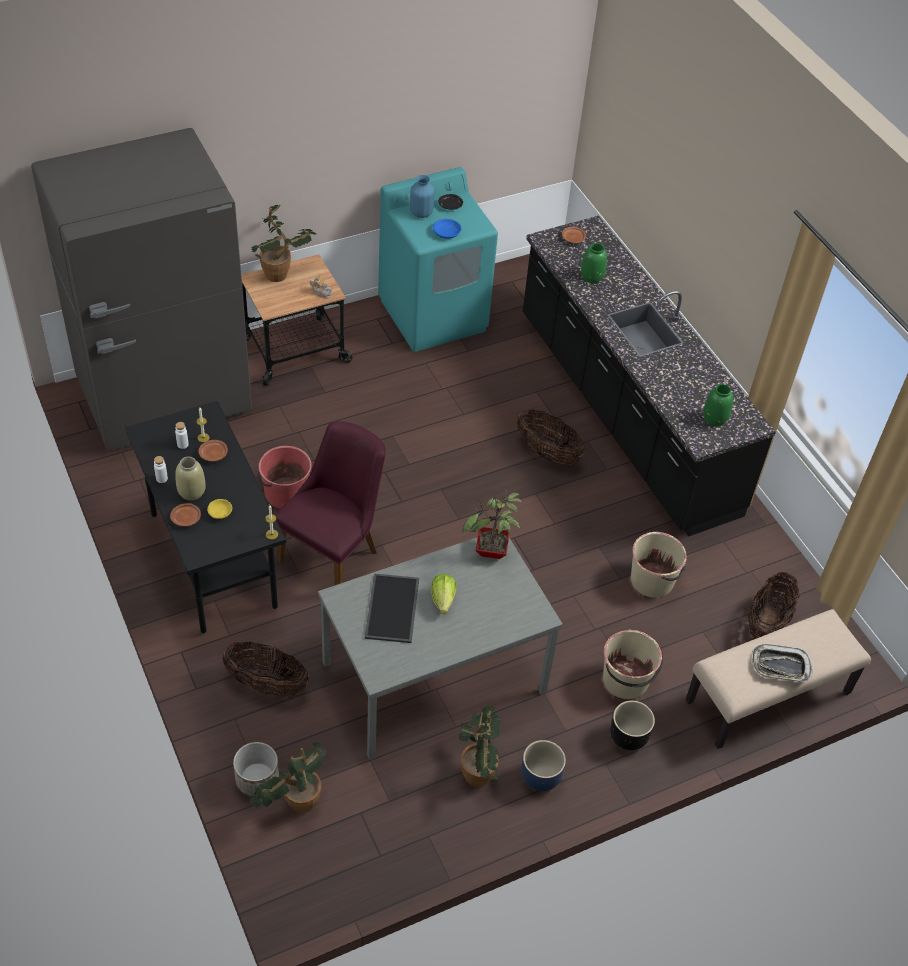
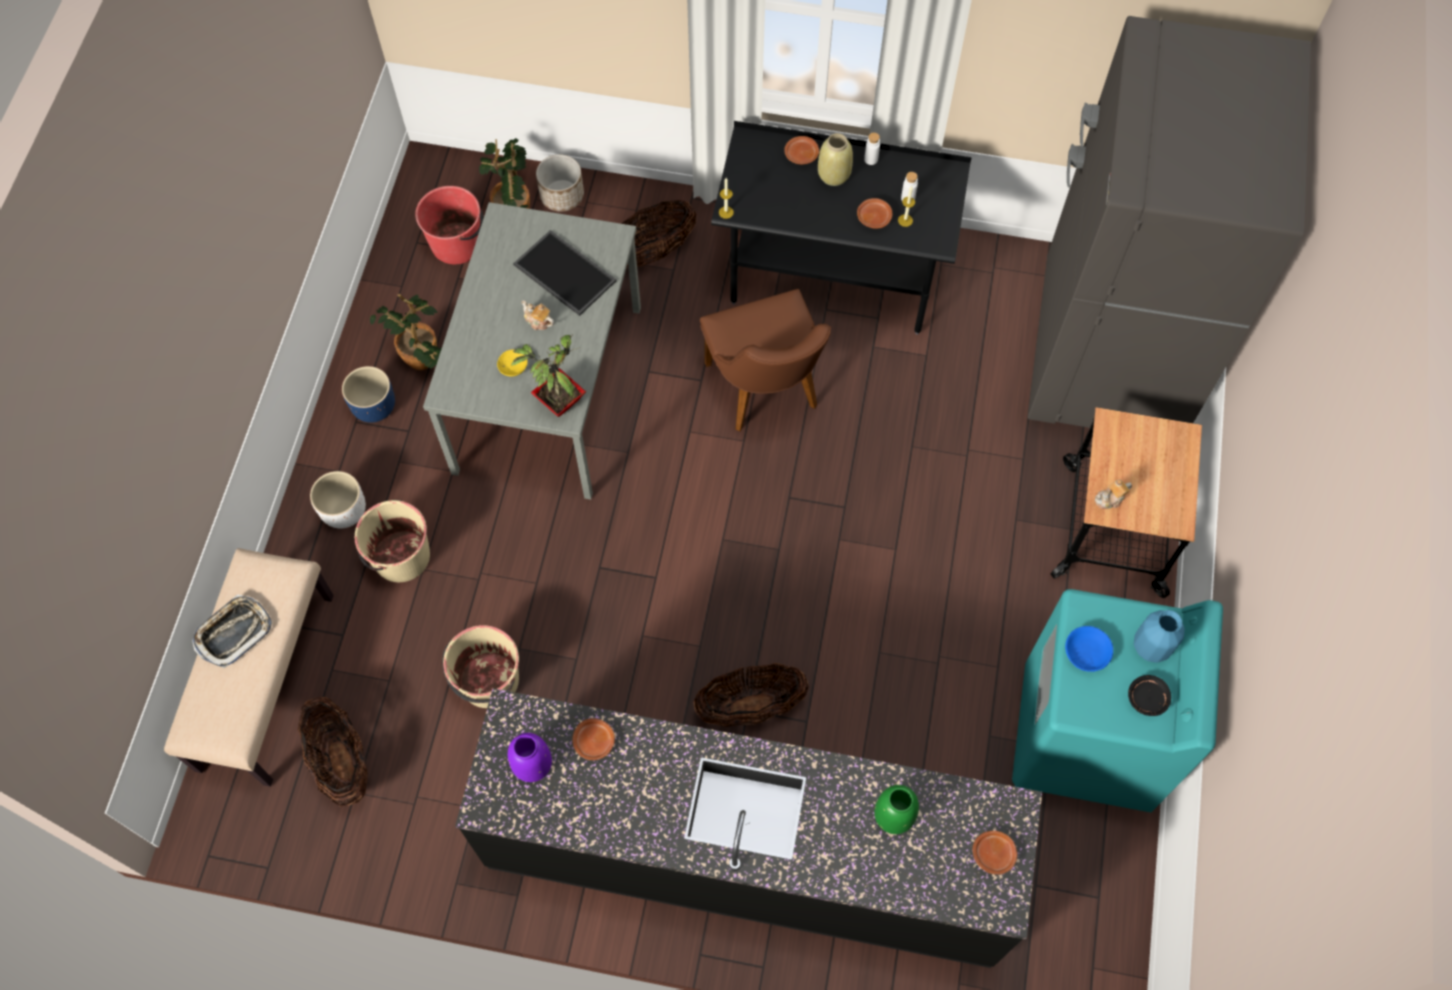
camera: 130 degrees right, 15 degrees up
yellow bowl [207,499,232,519] -> yellow bowl moved to [497,350,527,377]
potted plant [251,204,317,282] -> none
red bucket [258,446,312,509] -> red bucket moved to [415,186,484,264]
purple chair [274,421,386,585] -> brown chair [700,289,831,431]
lettuce [431,574,457,614] -> teapot [522,300,554,330]
black planter [610,701,655,751] -> white planter [310,471,366,529]
green vase [703,384,733,426] -> purple vase [508,733,552,782]
none -> brown plate [572,718,615,760]

